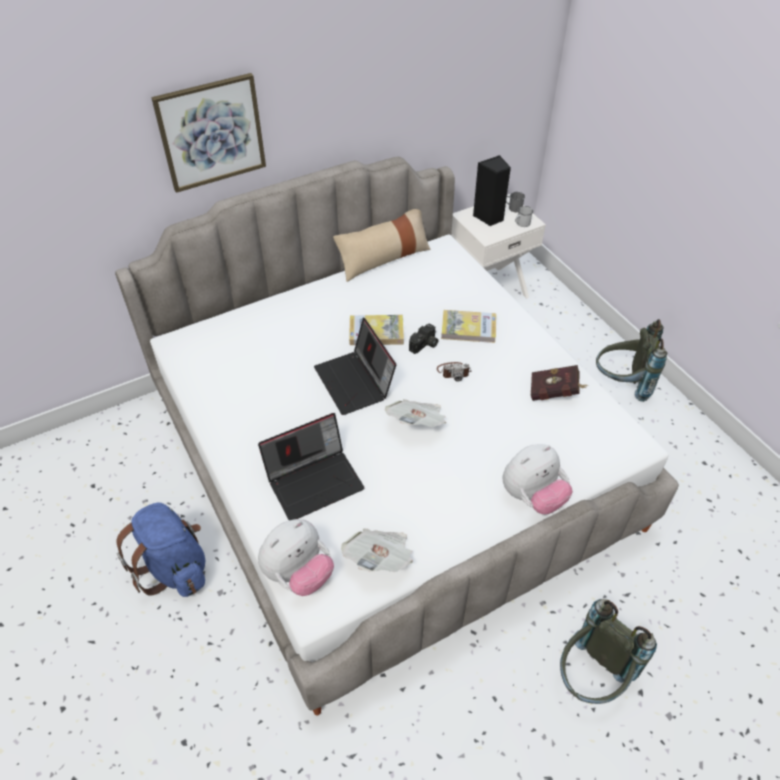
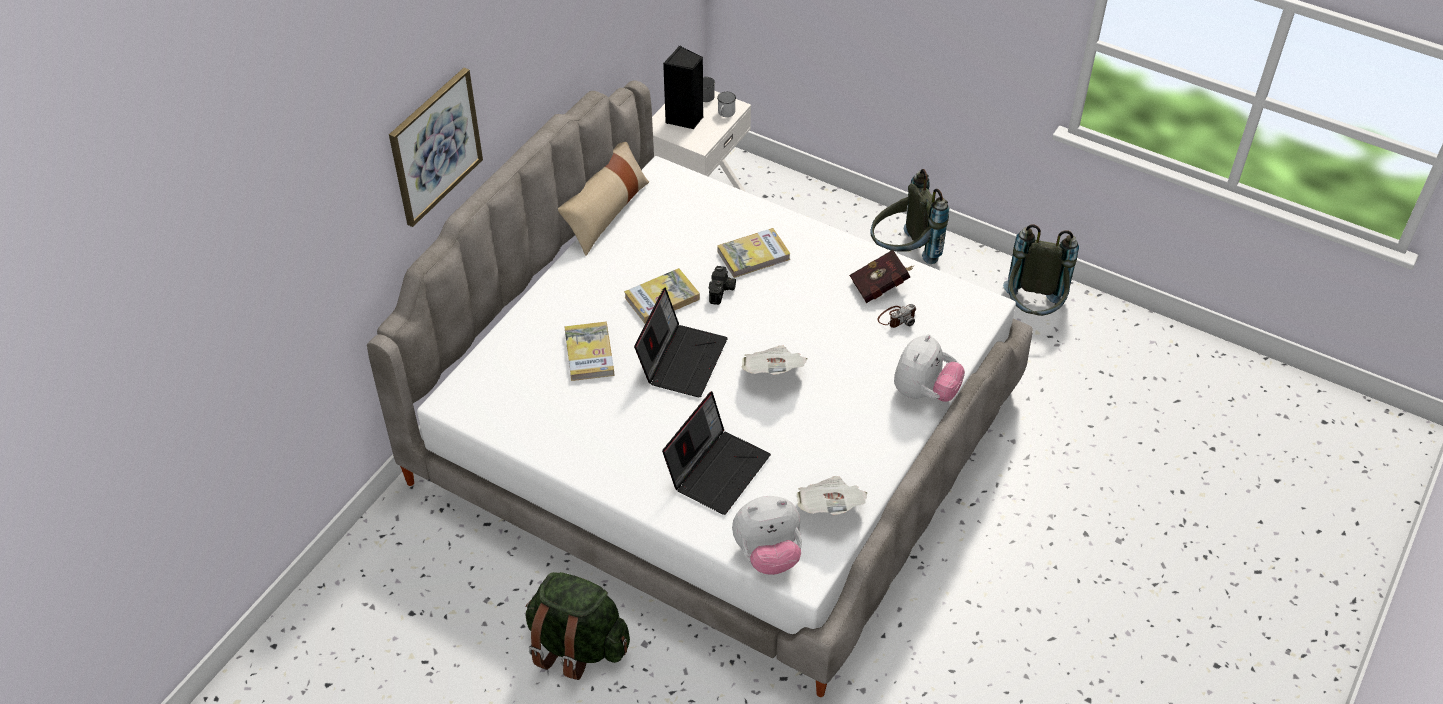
camera: 30 degrees left, 0 degrees up
blue backpack [116,502,206,597] -> green backpack [525,572,630,680]
plush toy [258,519,334,596] -> plush toy turned 60 degrees clockwise [732,496,802,575]
laptop [314,317,396,415] -> laptop turned 105 degrees counterclockwise [634,287,728,397]
camera [437,362,472,382] -> camera moved to [877,304,917,328]
grey backpack [560,599,657,704] -> grey backpack moved to [1003,224,1079,316]
none -> book [564,322,614,381]

